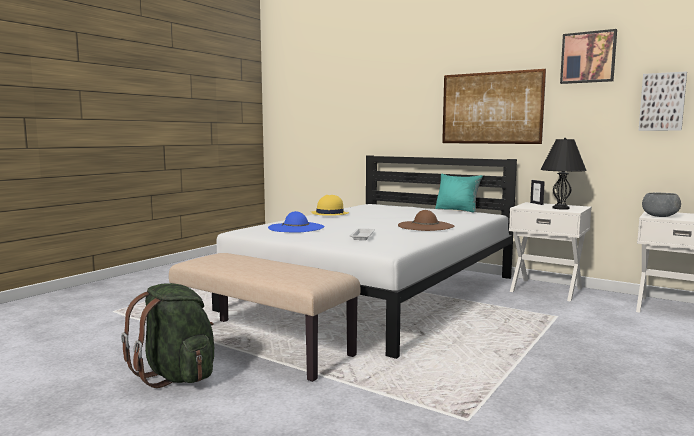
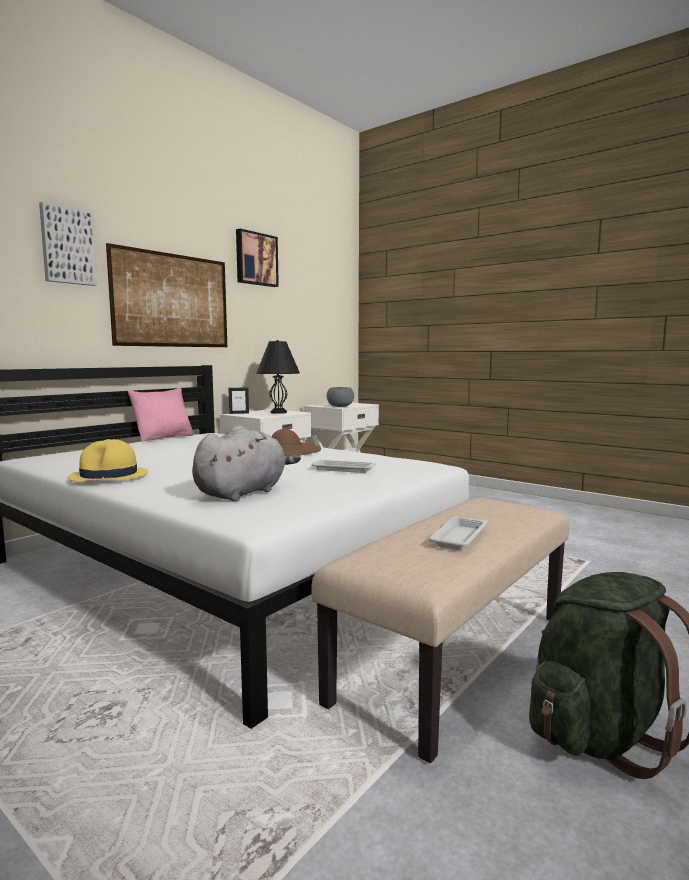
camera: 85 degrees left, 0 degrees up
blue hat [268,211,325,233] -> grey plush toy [192,426,301,502]
turquoise pillow [435,174,483,213] -> pink pillow [128,388,194,441]
picture [639,71,687,131] -> picture moved to [39,202,97,286]
none -> white tray [429,517,488,550]

